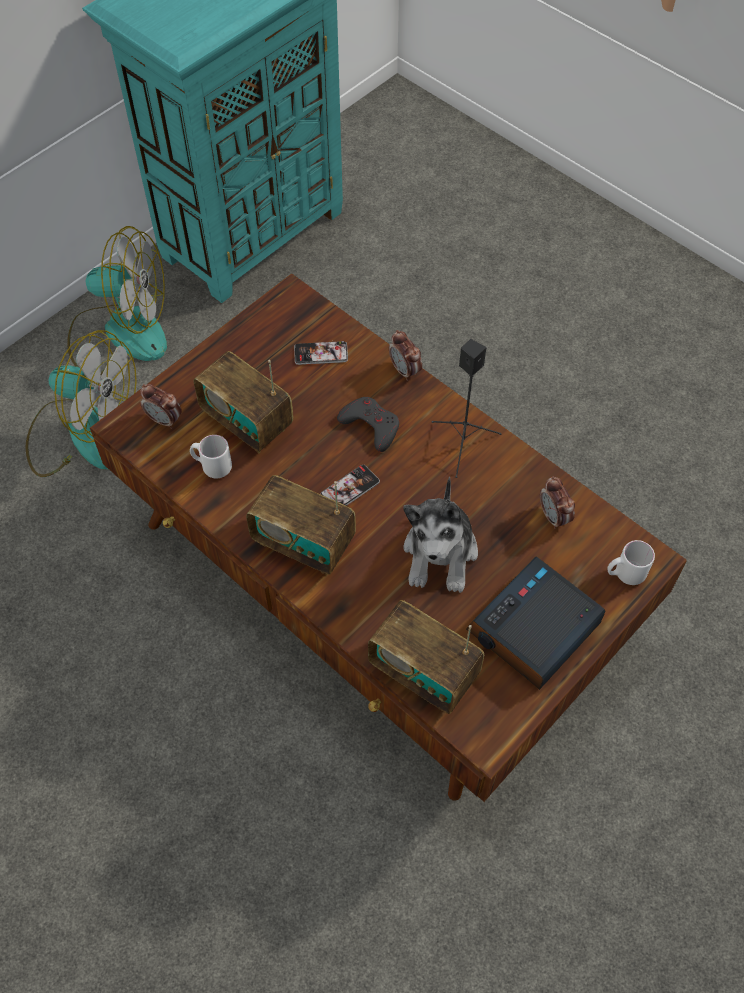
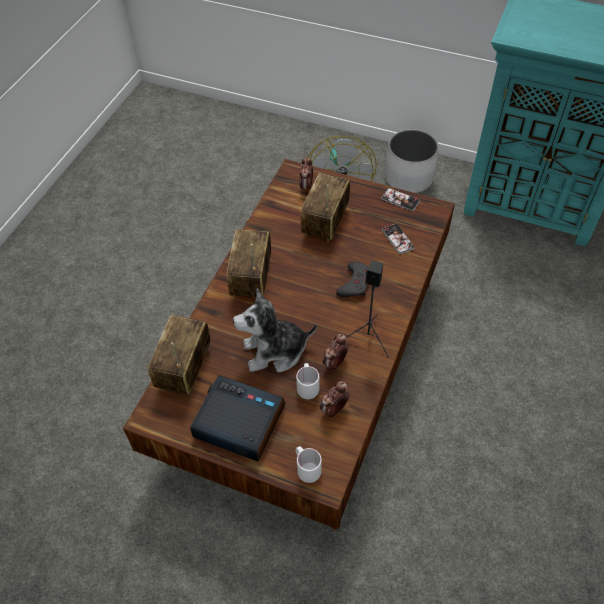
camera: 70 degrees right, 5 degrees down
fan [67,226,167,374] -> white planter [385,129,439,193]
white mug [190,435,232,478] -> white mug moved to [296,363,319,399]
phone [320,465,380,506] -> phone moved to [382,188,420,211]
alarm clock [389,330,422,381] -> alarm clock moved to [323,334,349,371]

